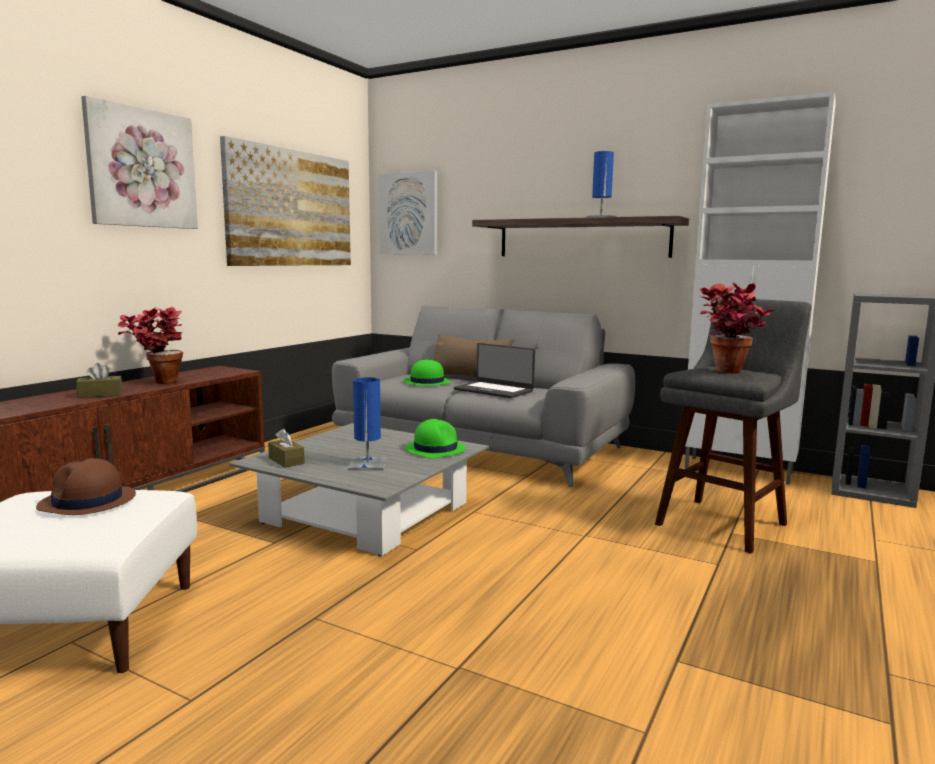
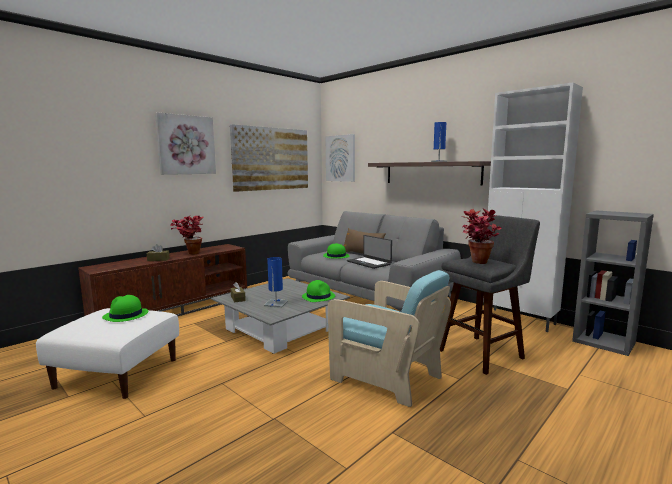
camera: 15 degrees right, 0 degrees up
brown hat [36,458,136,515] -> green hat [102,295,148,322]
none -> turquoise armchair [328,270,451,407]

